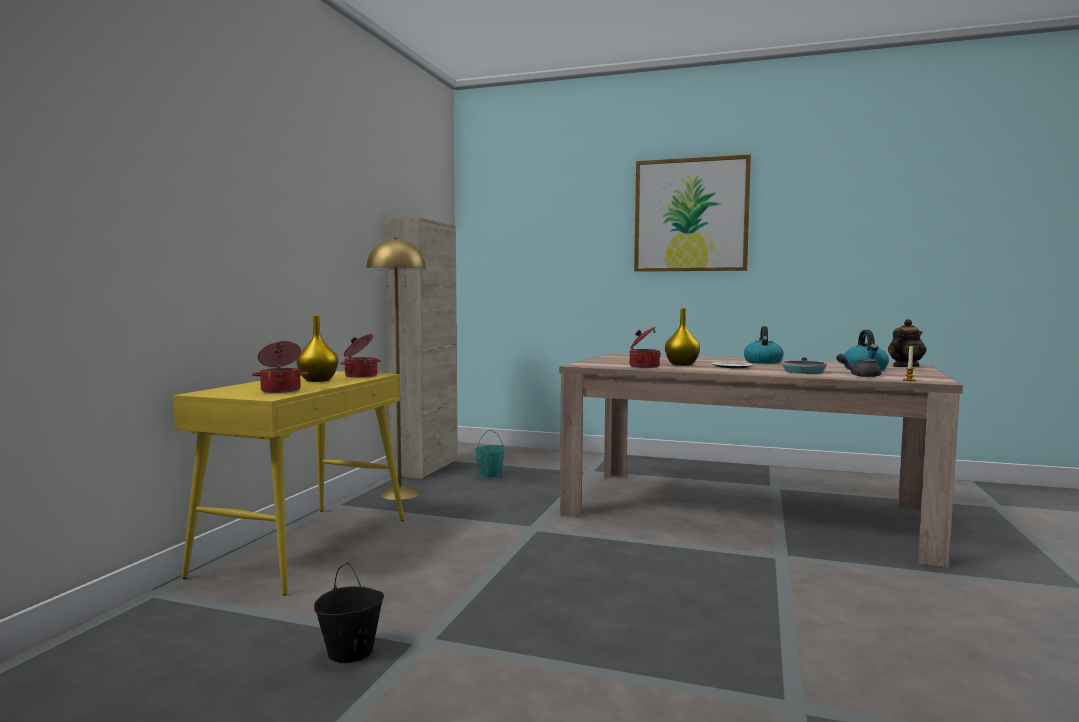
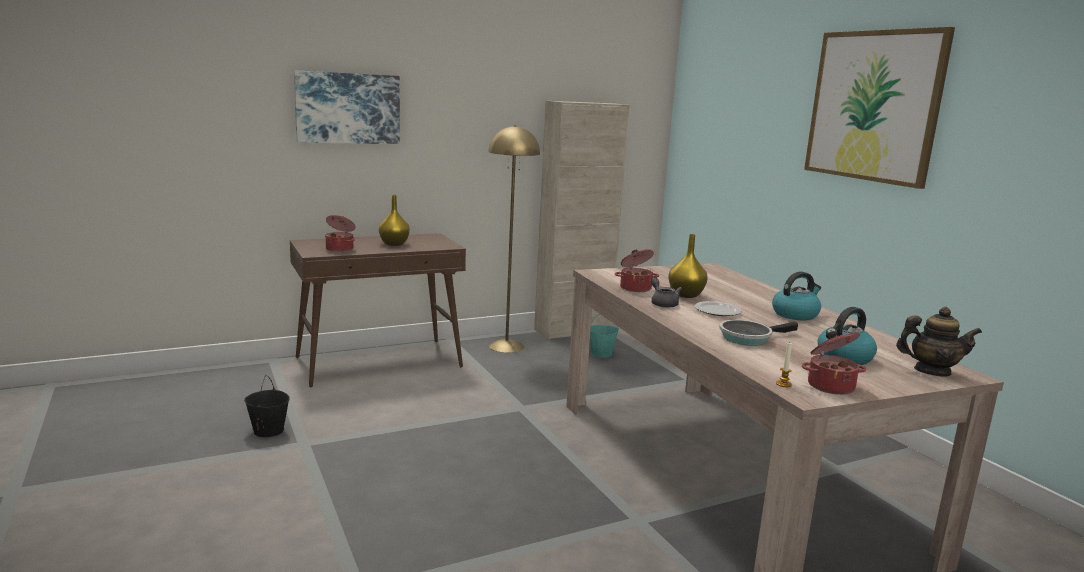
camera: 45 degrees right, 10 degrees up
yellow console table [173,371,405,596] -> brown console table [290,233,466,387]
cooking pot [340,334,381,378] -> cooking pot moved to [802,331,866,395]
grey teapot [836,354,881,377] -> grey teapot moved to [651,278,682,308]
none -> picture [294,70,400,144]

